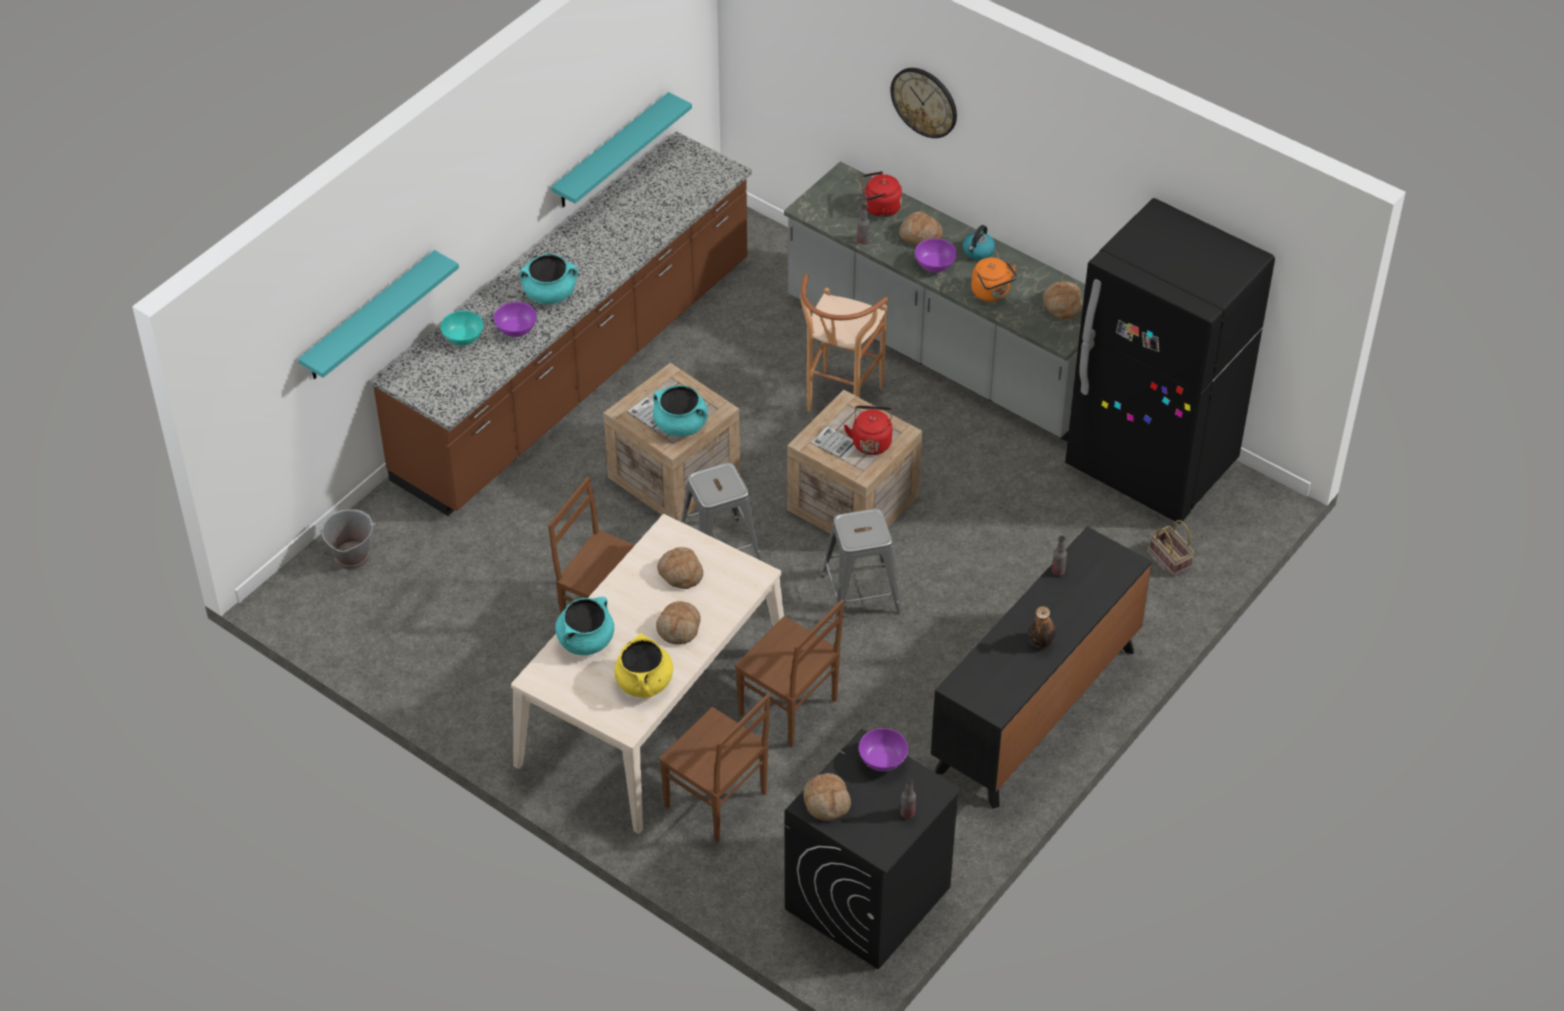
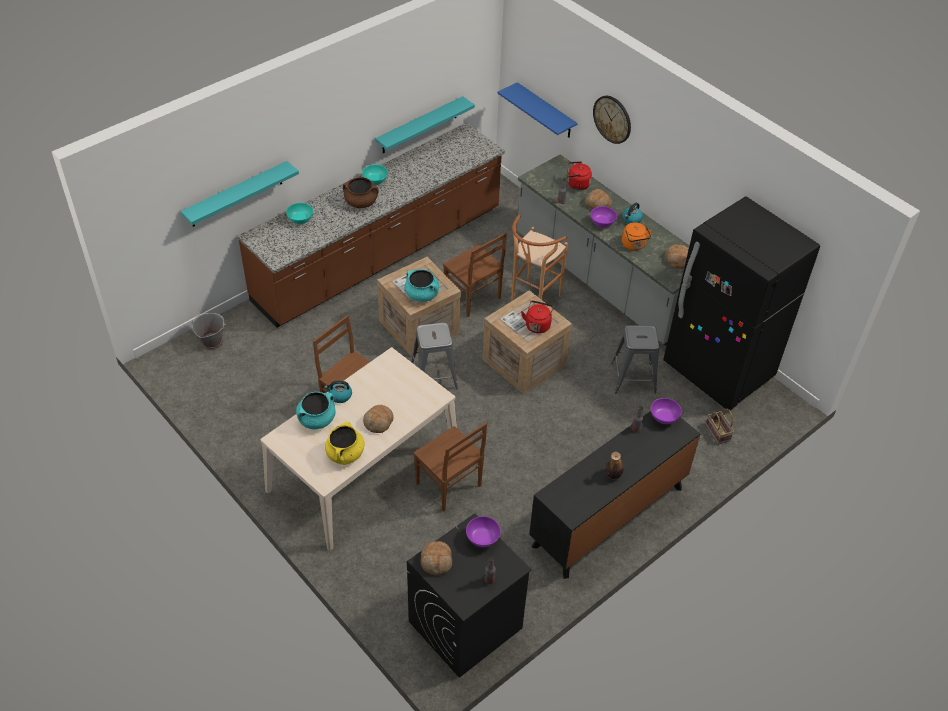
camera: 10 degrees right, 0 degrees up
purple bowl [494,302,537,337] -> purple bowl moved to [651,398,682,424]
turquoise cooking pot [520,254,578,304] -> brown cooking pot [343,177,379,208]
bread [657,547,703,589] -> none
brown chair [659,693,770,842] -> brown chair moved to [443,233,507,317]
grey stool [821,508,900,618] -> grey stool moved to [611,325,659,394]
none -> kettle [324,380,352,403]
none -> turquoise bowl [362,164,388,185]
none -> blue shelf [498,82,577,138]

